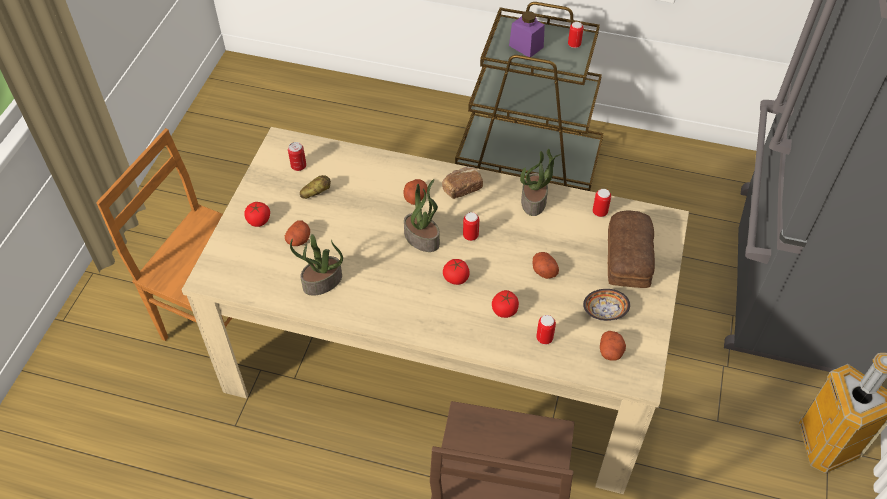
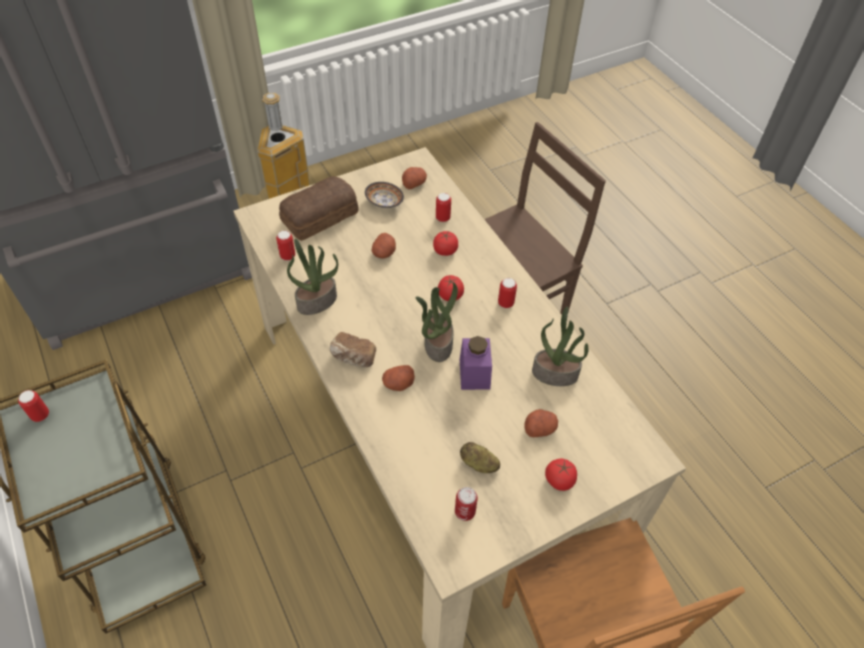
camera: 135 degrees left, 0 degrees up
can [463,212,479,241] -> can moved to [498,278,517,308]
purple jar [509,11,545,57] -> purple jar moved to [460,336,492,390]

